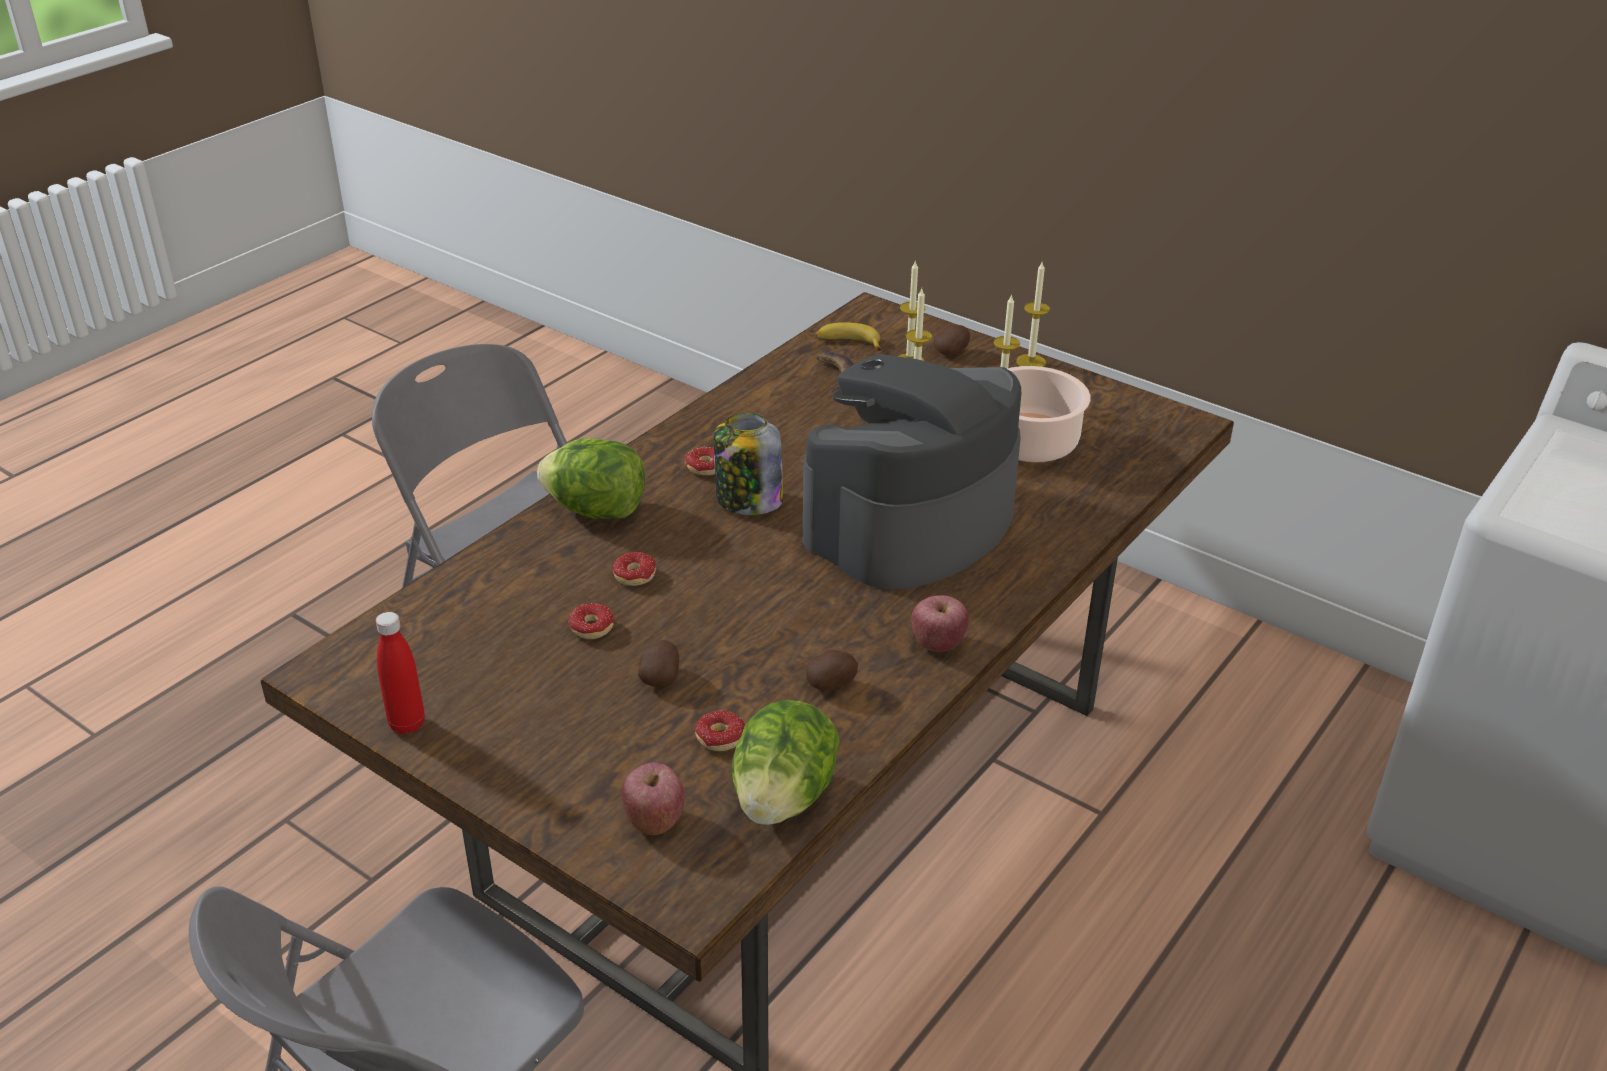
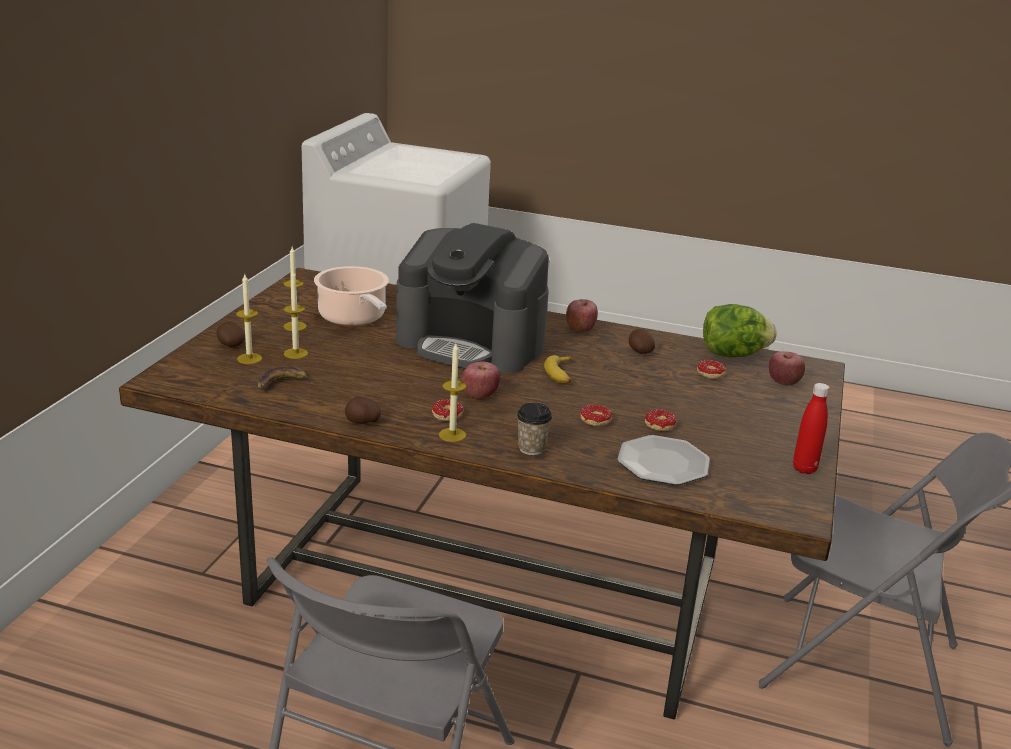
camera: 110 degrees left, 10 degrees down
lettuce [537,438,645,519] -> cup [517,403,552,455]
potato [638,640,679,687] -> potato moved to [345,396,381,424]
jar [714,413,783,515] -> apple [461,362,501,399]
banana [815,322,881,351] -> banana moved to [544,355,571,383]
candle [1016,262,1050,367] -> candle moved to [439,343,466,442]
none -> plate [617,435,710,485]

